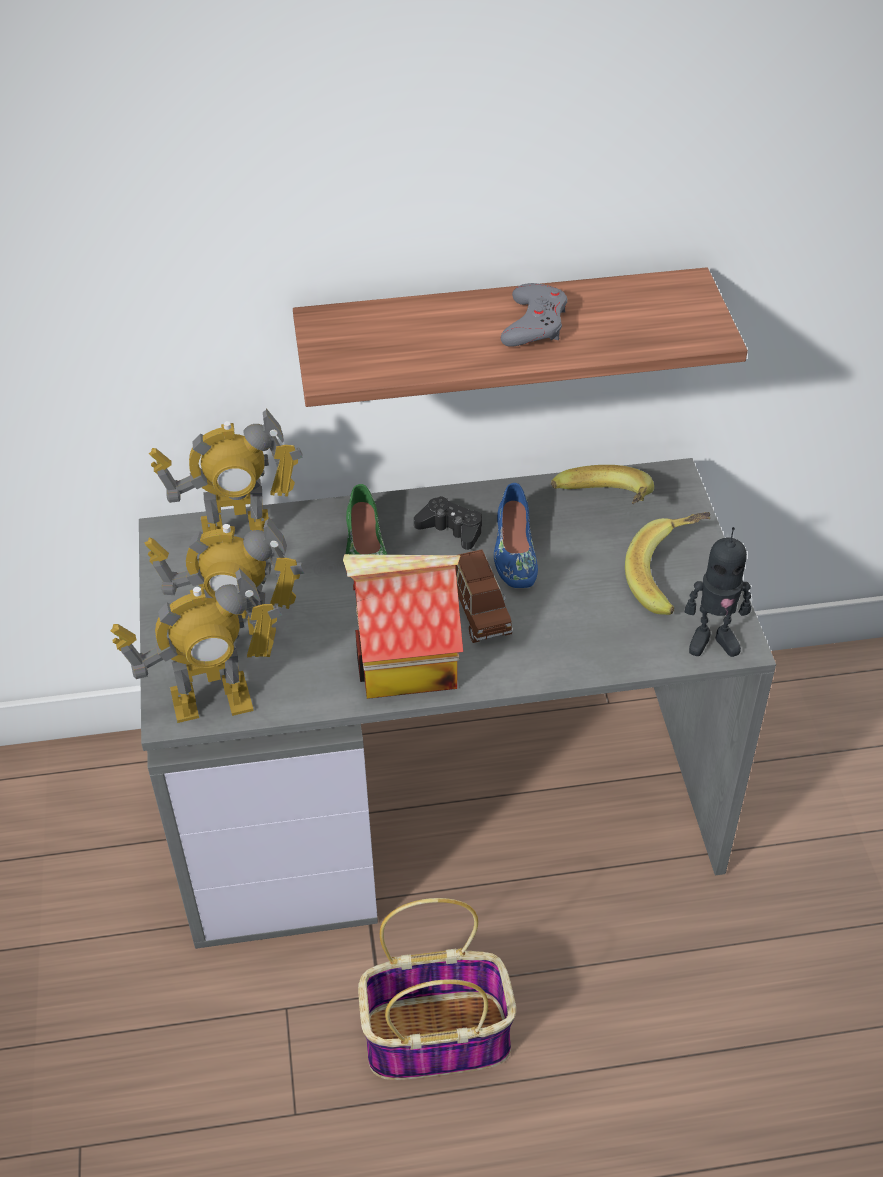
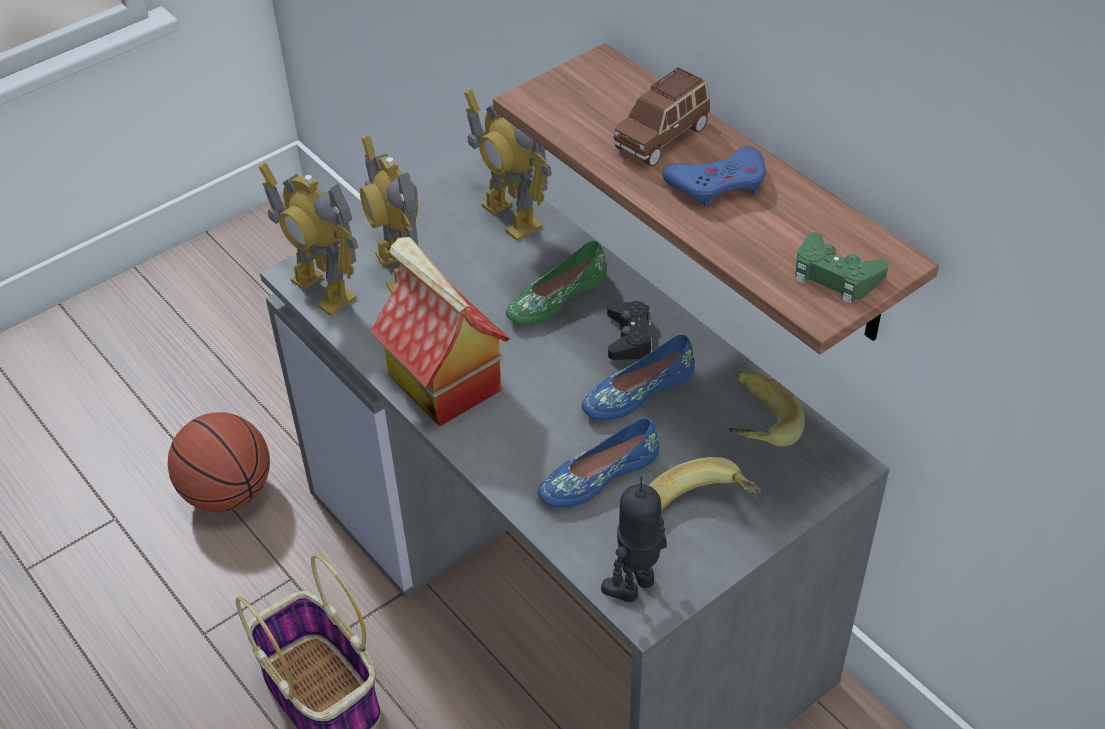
camera: 60 degrees right, 0 degrees up
brown toy car [456,549,513,643] -> brown toy car moved to [613,67,710,166]
grey game controller [501,283,567,347] -> blue game controller [663,146,766,208]
toy robot [685,527,751,657] -> toy robot turned 75 degrees clockwise [601,476,667,602]
none -> basketball [167,412,270,512]
none -> blue shoe [538,417,659,508]
none -> green game controller [795,232,888,304]

